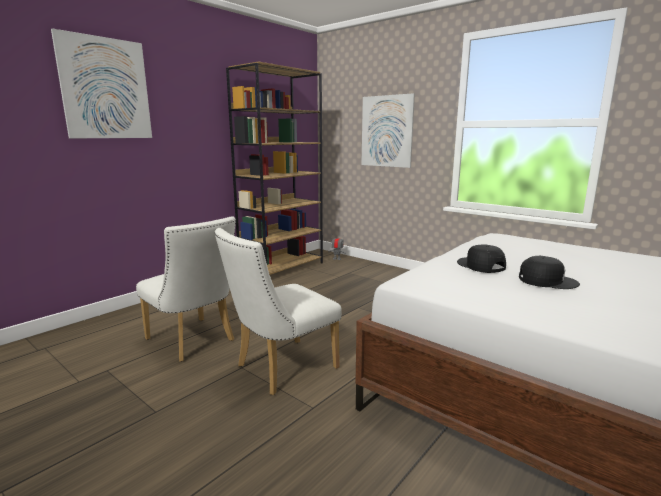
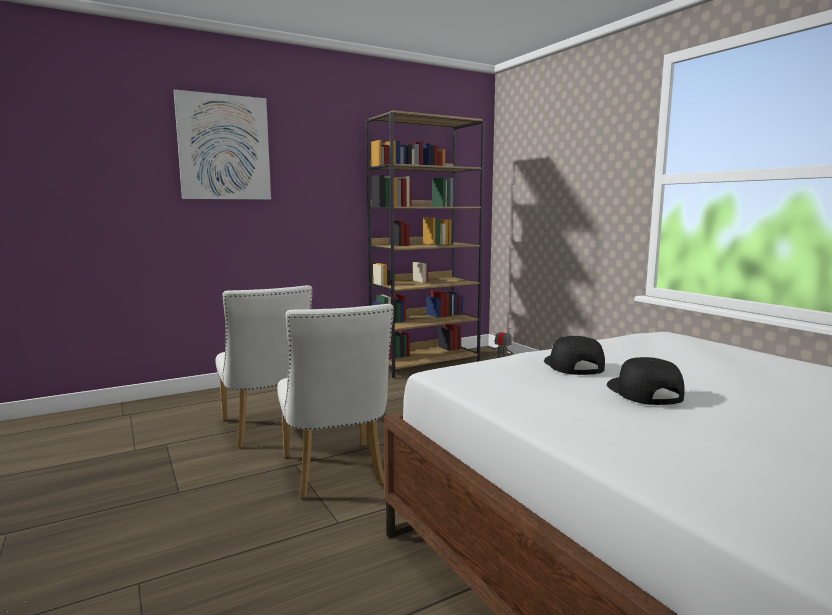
camera: 20 degrees right, 5 degrees down
white chair [215,228,342,395] -> white chair turned 90 degrees counterclockwise [277,304,394,499]
picture [361,93,415,168] -> none
black cap [519,256,580,289] -> black cap turned 135 degrees counterclockwise [607,357,685,405]

